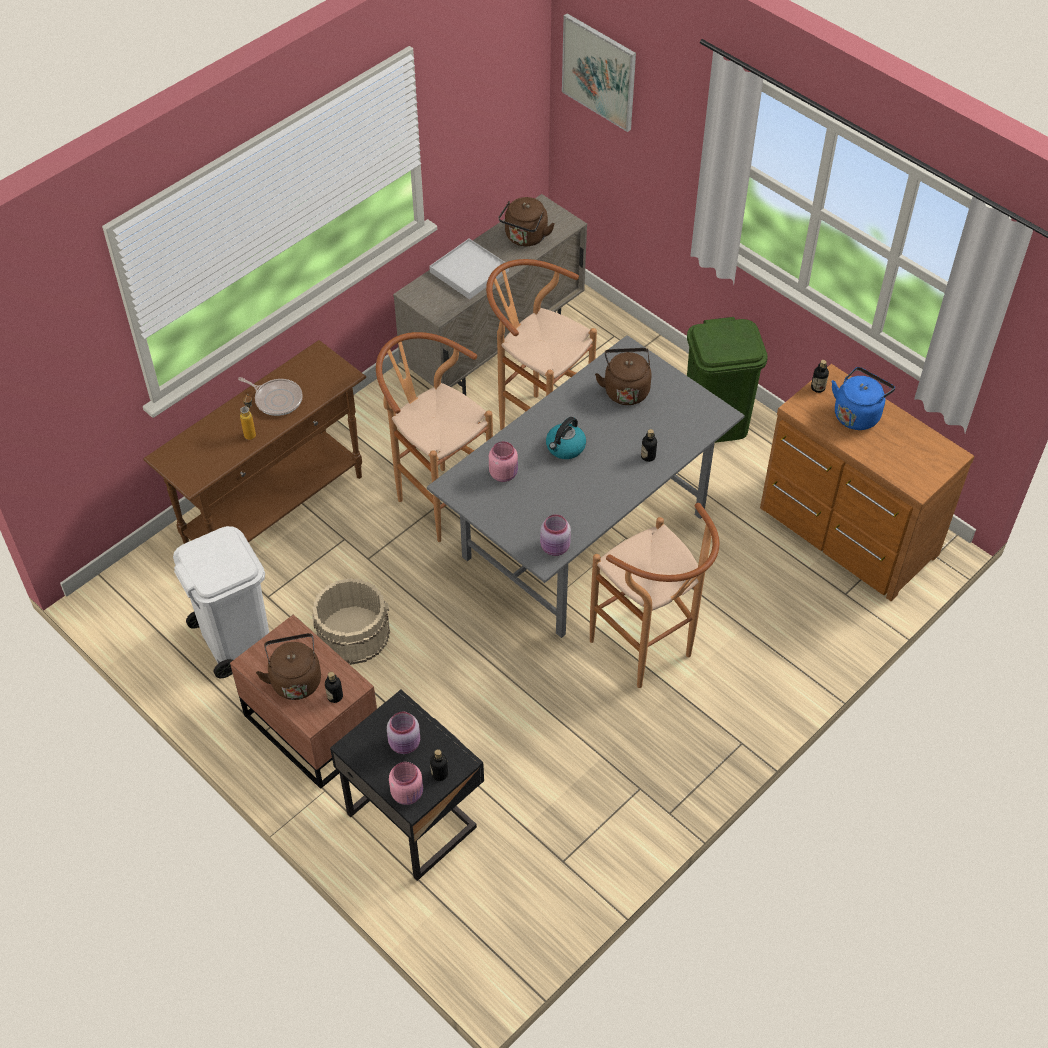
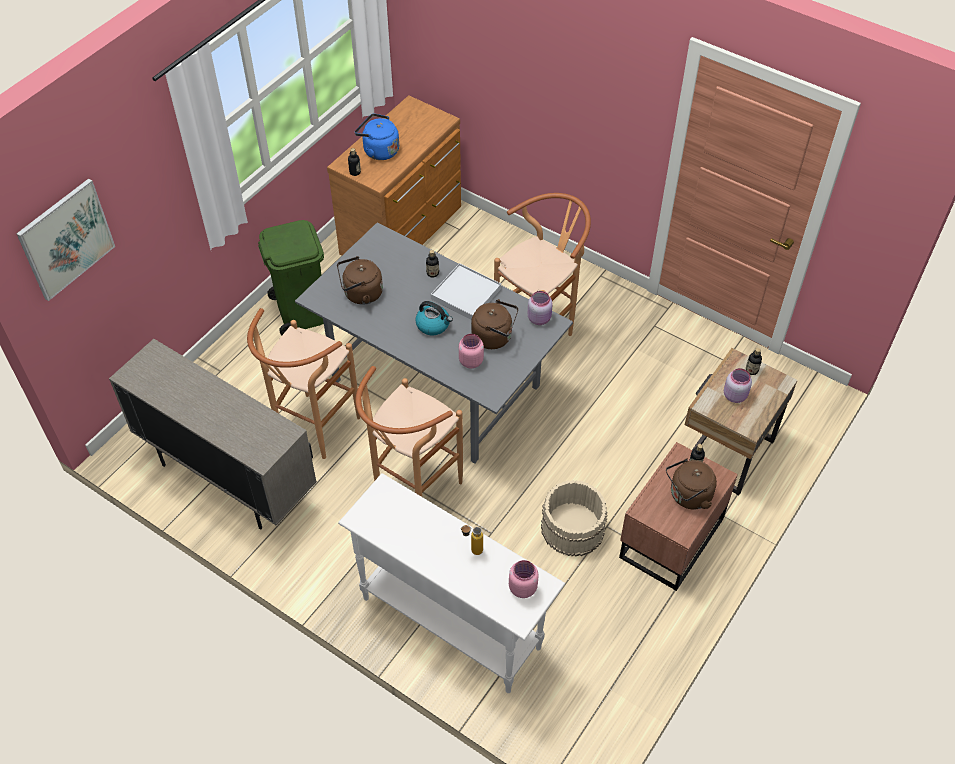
camera: 100 degrees left, 0 degrees up
brown console table [143,340,366,544] -> white console table [338,473,565,693]
white trash can [173,526,269,678] -> none
frying pan [238,377,303,416] -> none
black nightstand [330,689,484,881] -> beige nightstand [685,348,798,495]
pink jar [389,762,423,805] -> pink jar moved to [509,560,539,598]
white tray [429,239,509,299] -> white tray moved to [431,263,501,320]
brown kettle [499,197,555,246] -> brown kettle moved to [471,299,518,349]

